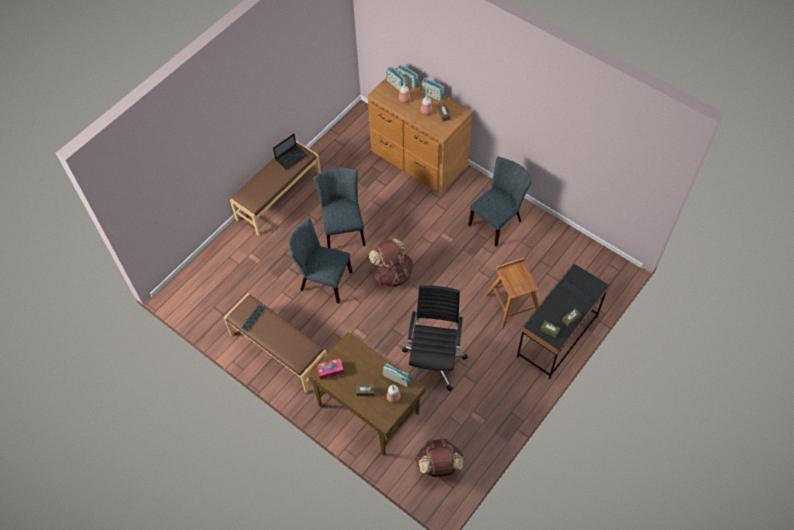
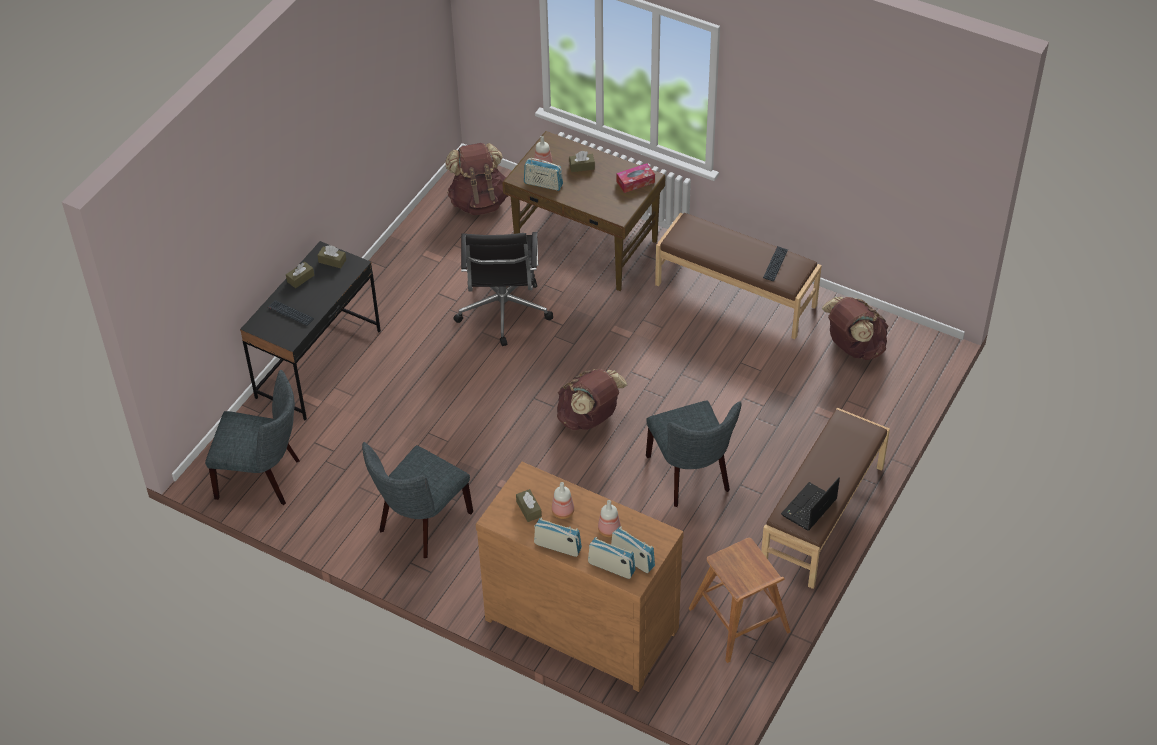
camera: 170 degrees right, 10 degrees down
grey chair [288,218,352,303] -> grey chair moved to [205,370,300,505]
brown stool [486,258,539,329] -> brown stool moved to [688,538,791,663]
none -> brown backpack [822,297,889,360]

